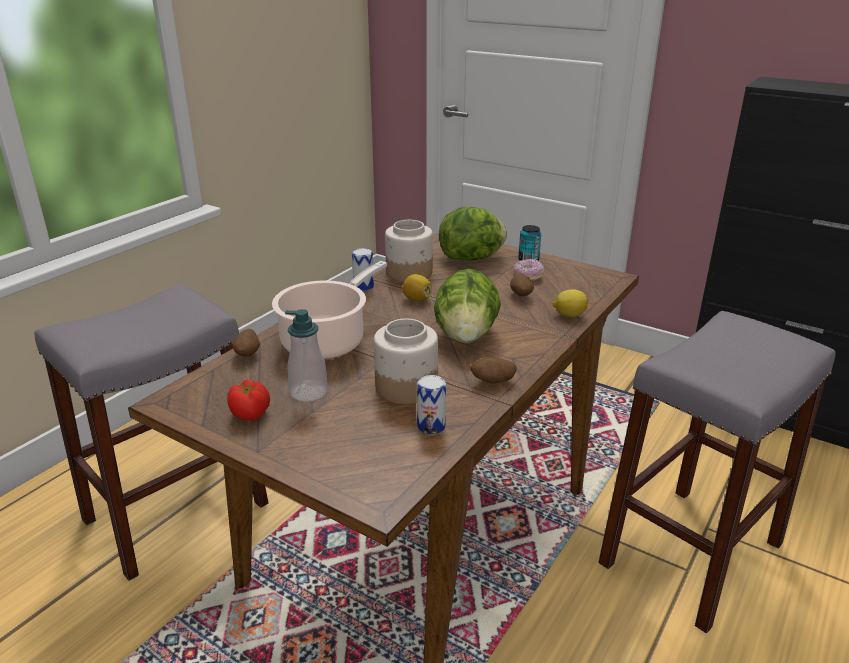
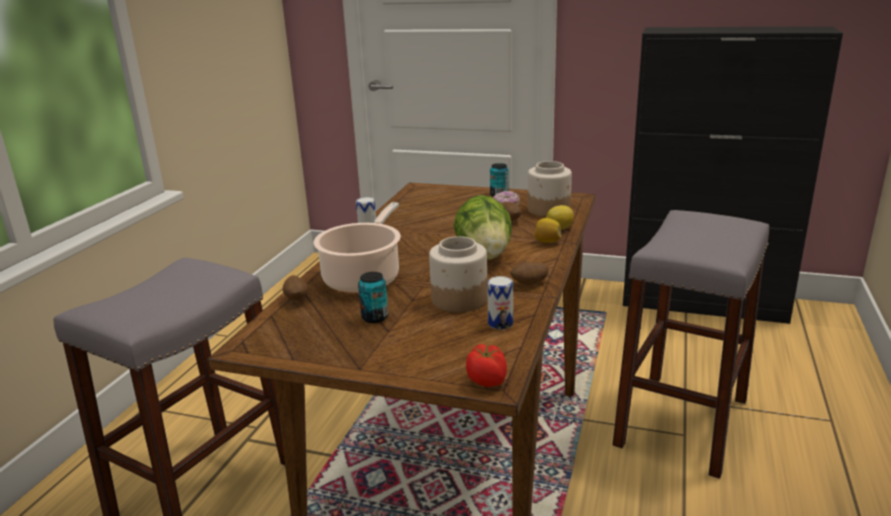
camera: 15 degrees left, 5 degrees down
tomato [227,379,270,421] -> tomato moved to [466,344,507,387]
soap dispenser [285,309,328,402] -> can [358,272,388,323]
jar [385,220,433,282] -> jar moved to [528,161,572,217]
lemon [402,274,432,301] -> lemon moved to [534,218,561,243]
lettuce [439,206,507,261] -> none

